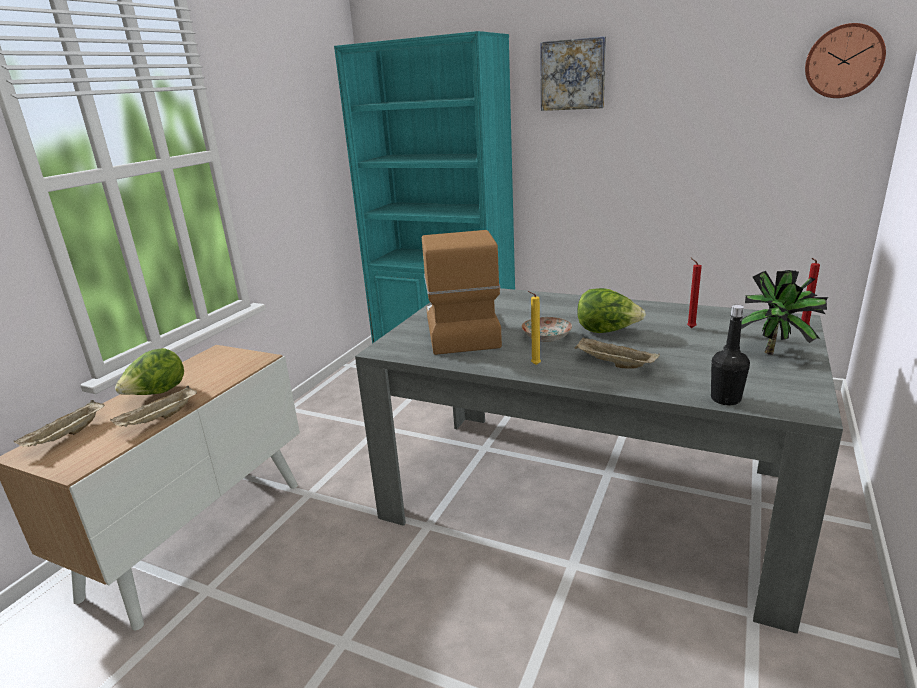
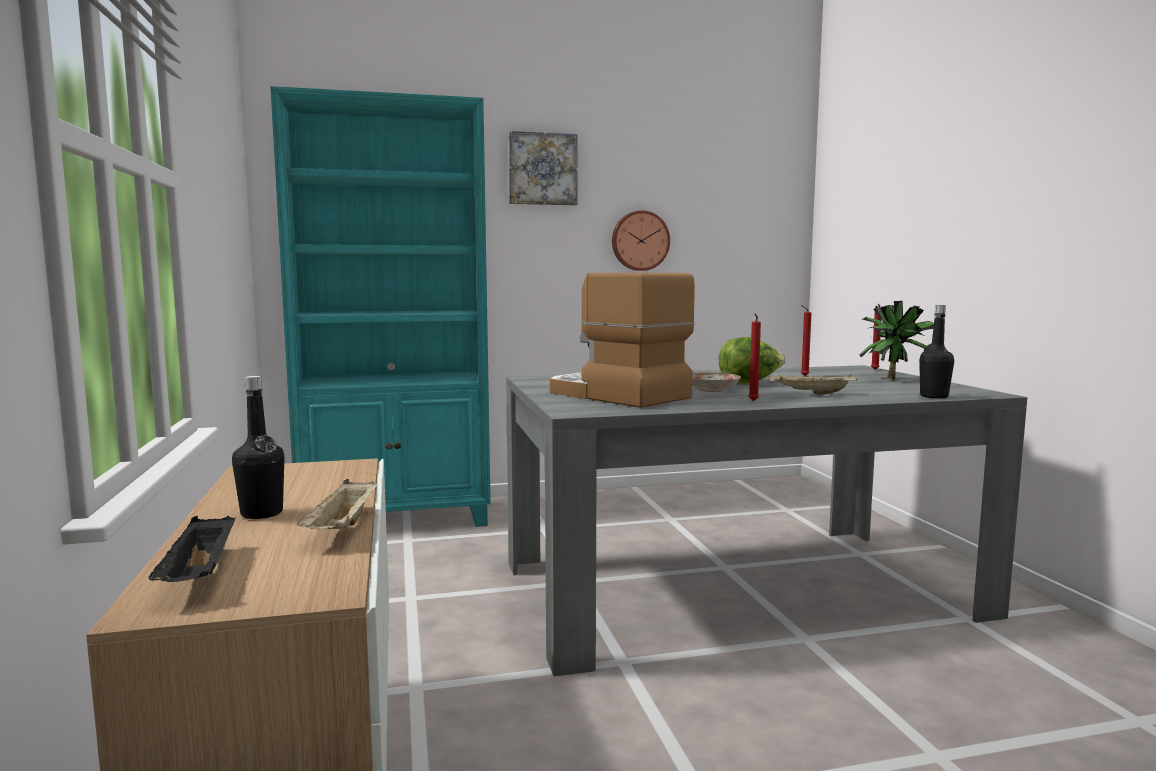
camera: 40 degrees left, 15 degrees down
beige tray [14,400,105,447] -> black tray [149,516,235,582]
lettuce [115,348,184,395] -> black bottle [232,376,284,519]
yellow candle [528,291,541,365] -> red candle [748,313,761,401]
wall clock [805,23,886,98] -> wall clock moved to [612,210,670,271]

